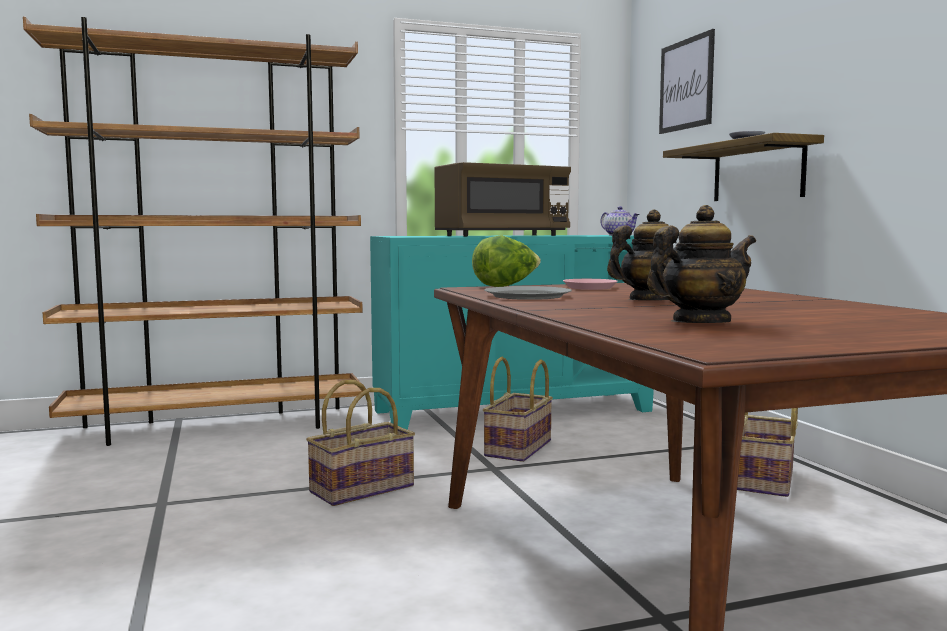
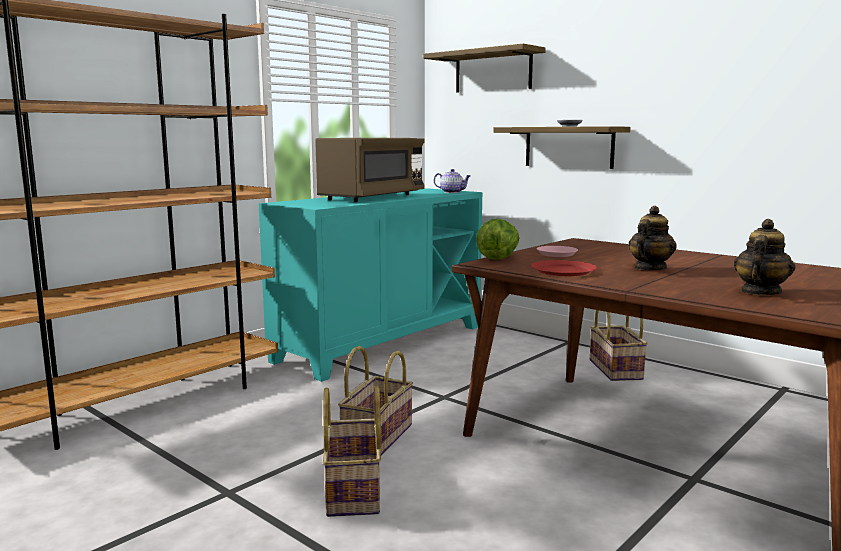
camera: 30 degrees left, 5 degrees up
basket [483,357,553,462] -> basket moved to [322,386,381,517]
grey plate [484,286,572,300] -> red plate [530,260,598,276]
picture [659,29,715,134] -> shelf [423,44,546,92]

